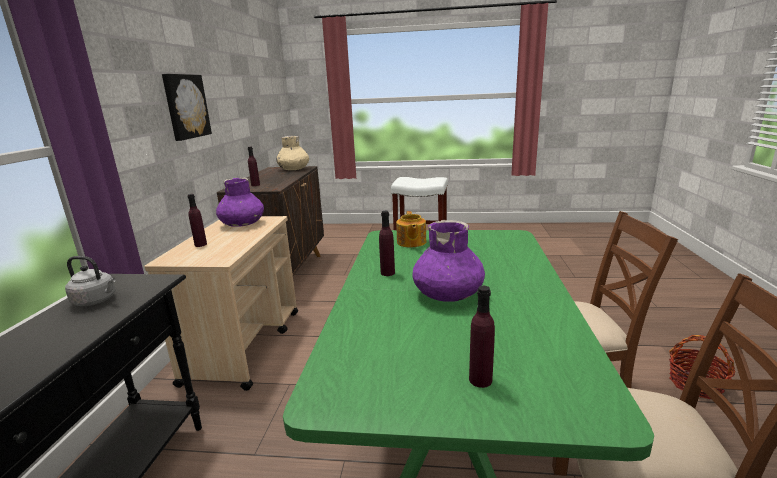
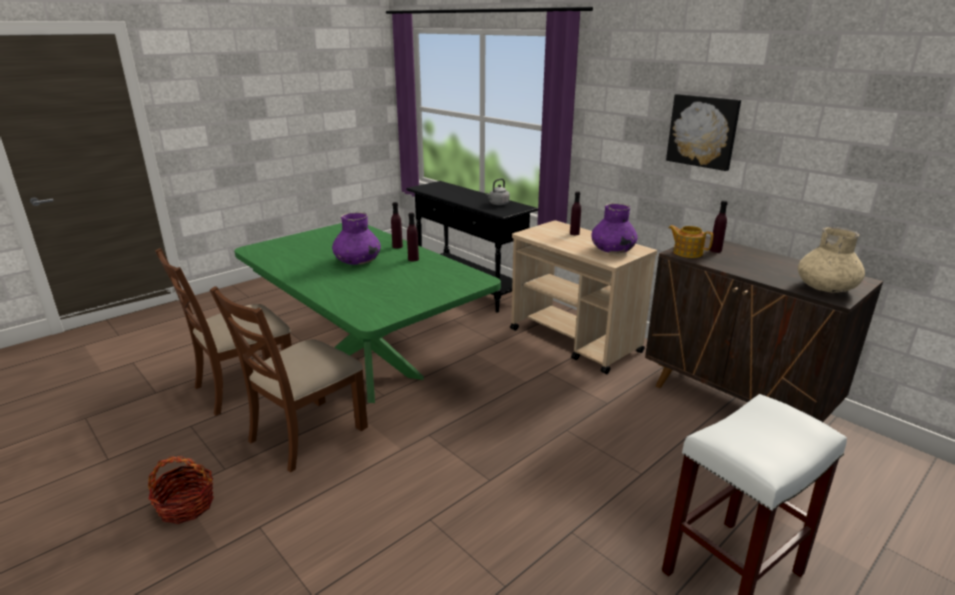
camera: 130 degrees right, 5 degrees up
teapot [396,211,426,247] -> teapot moved to [668,225,713,258]
purple bottle [469,286,495,388] -> purple bottle moved to [391,202,403,249]

